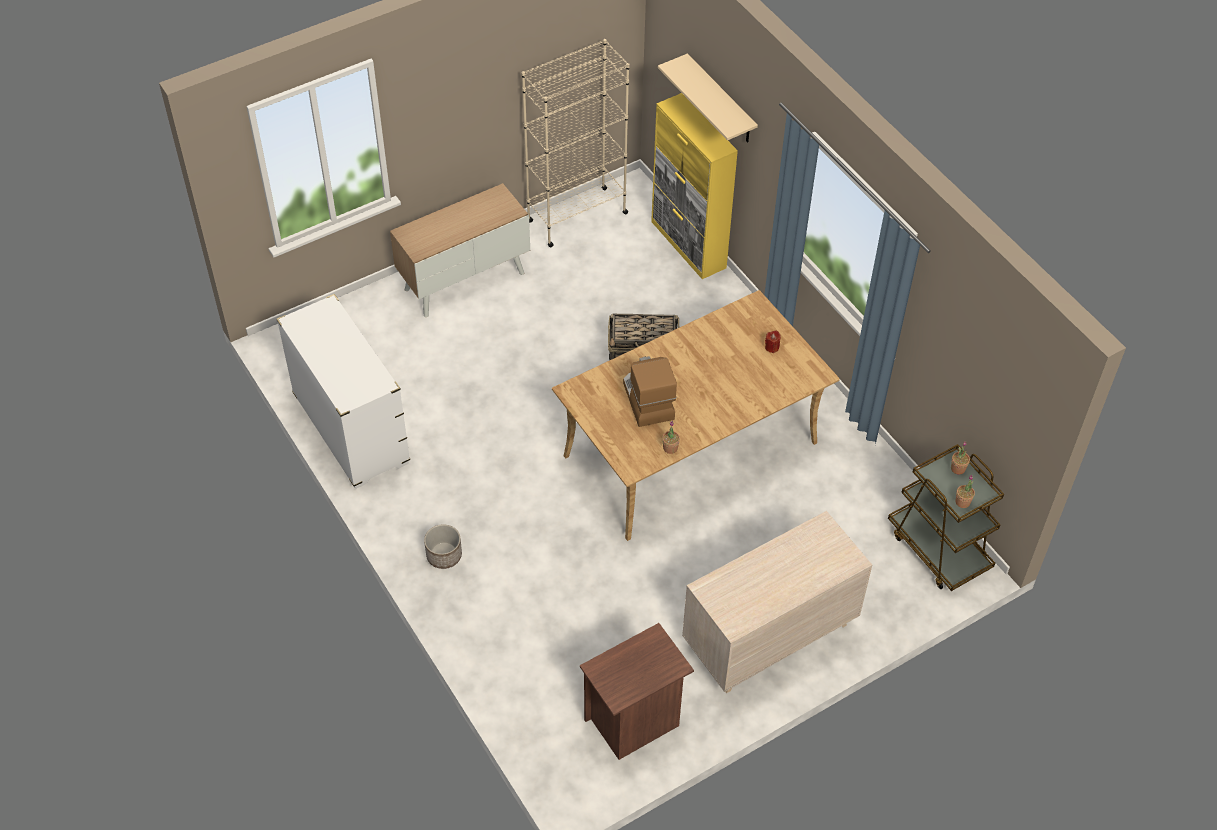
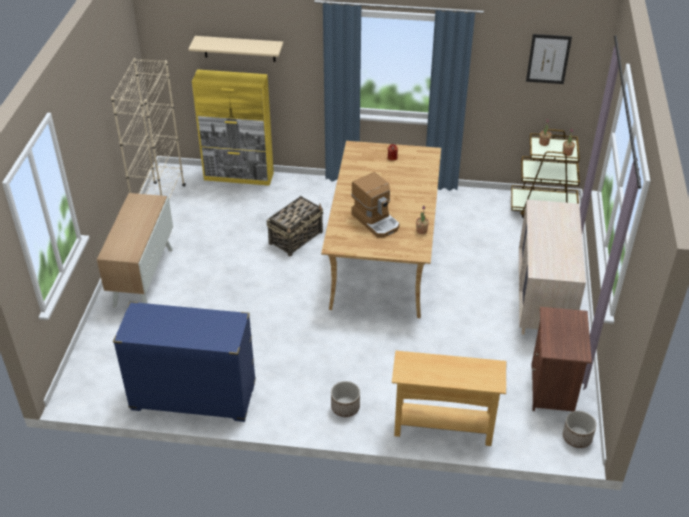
camera: 50 degrees left, 10 degrees down
white dresser [277,294,410,489] -> blue dresser [113,302,256,422]
coffee machine [623,356,677,427] -> coffee machine turned 150 degrees counterclockwise [351,172,399,237]
none -> beige console table [392,351,506,446]
none -> picture [526,34,572,84]
none -> planter [563,411,597,448]

